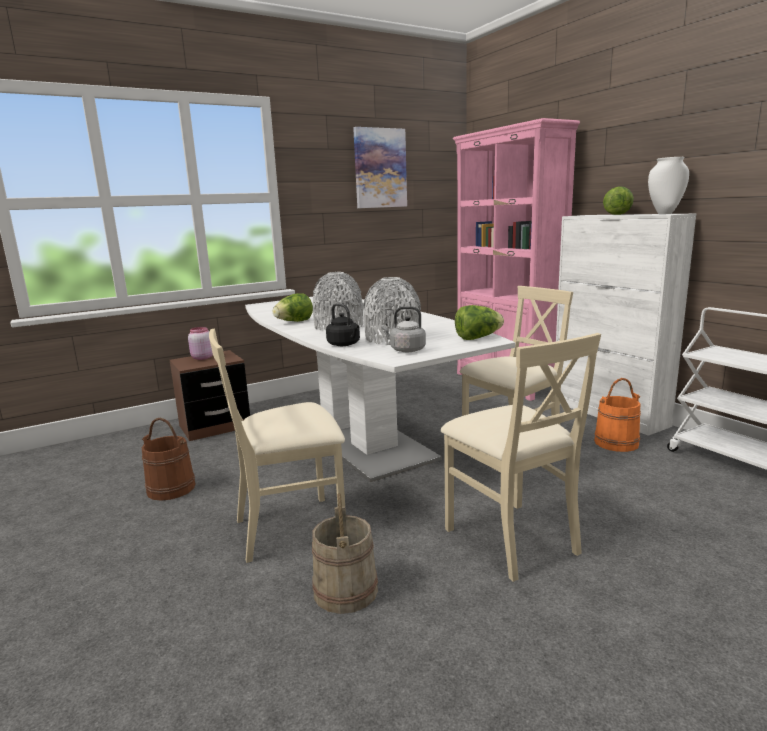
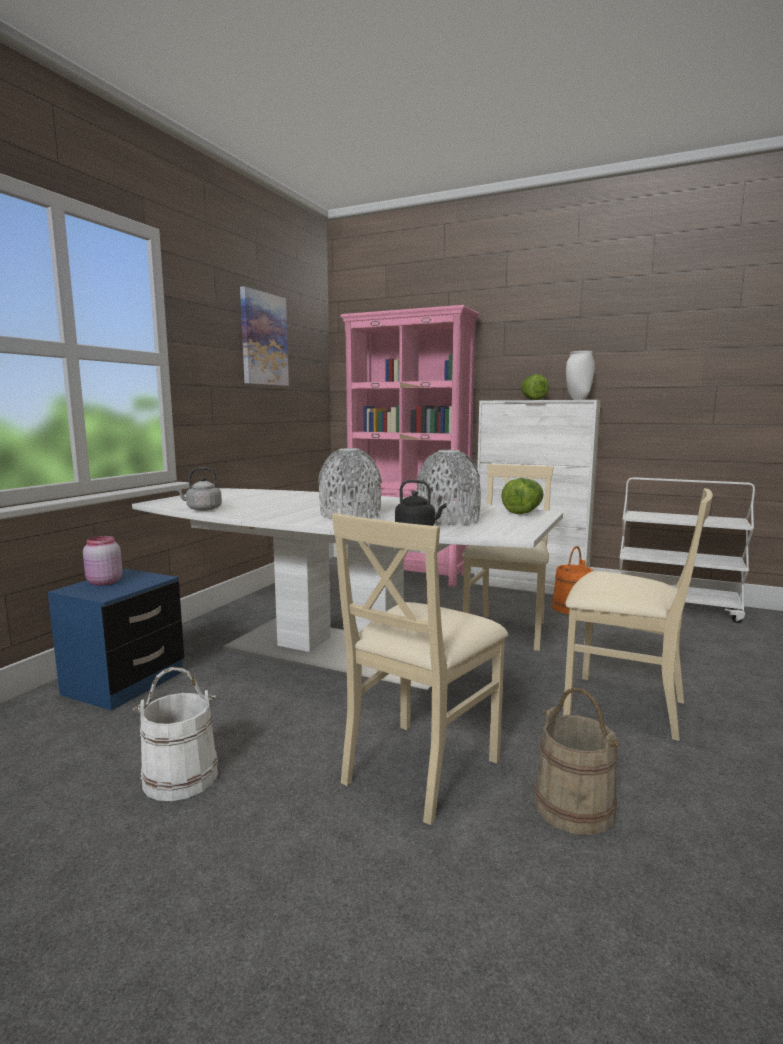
camera: 35 degrees left, 5 degrees down
brown bucket [142,418,196,501] -> white bucket [133,667,218,801]
brown nightstand [170,350,250,441] -> blue nightstand [48,569,184,711]
lettuce [273,293,313,322] -> none
grey kettle [381,306,426,352] -> grey kettle moved to [175,467,222,511]

